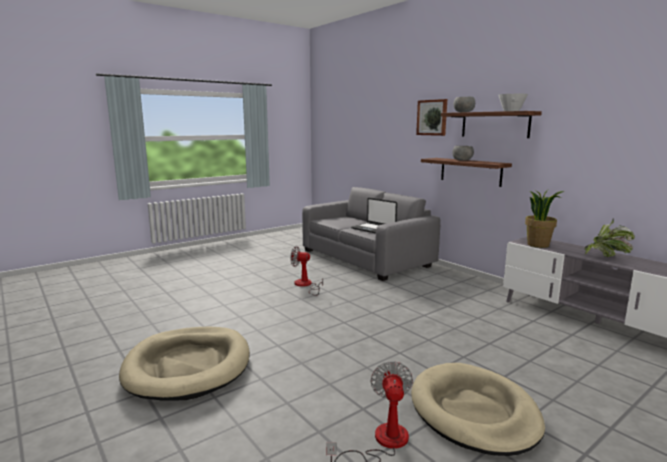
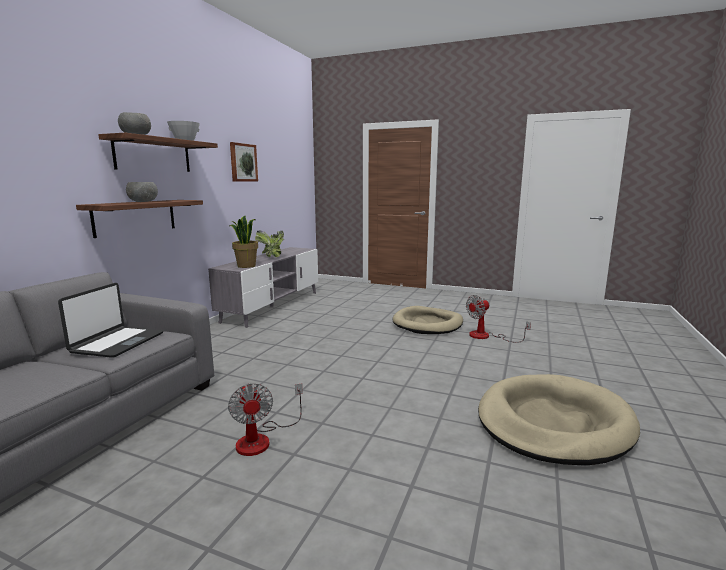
camera: 120 degrees left, 0 degrees up
picture [416,99,447,136] -> picture moved to [230,142,258,182]

